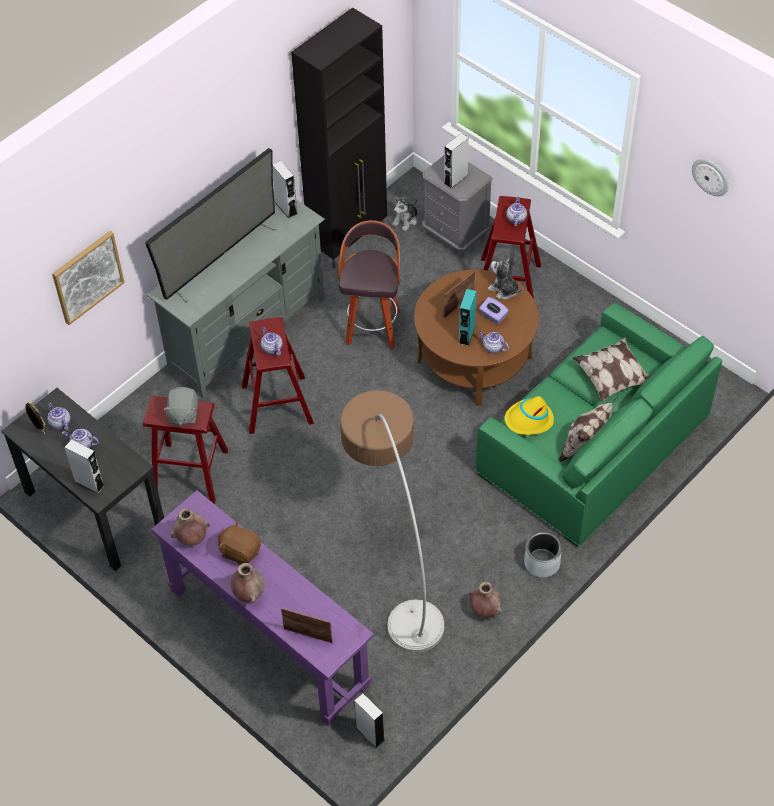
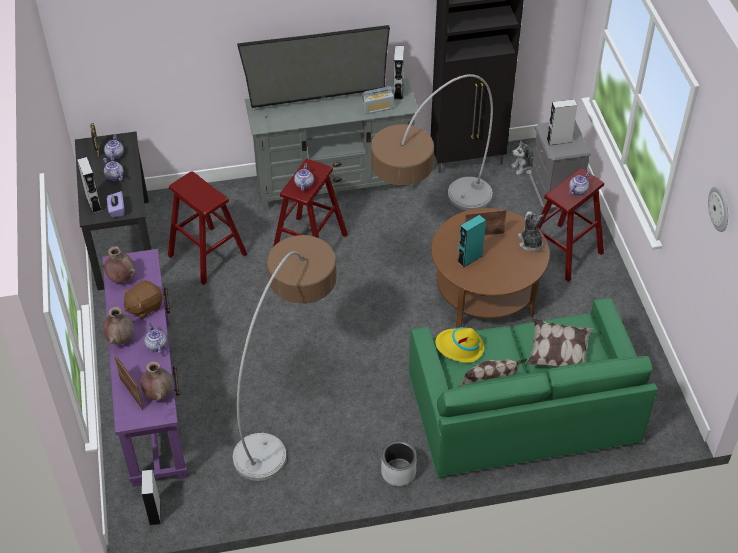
camera: 35 degrees right, 5 degrees down
picture [52,231,125,325] -> none
grey plush toy [163,387,198,426] -> none
brown plush toy [218,521,261,565] -> brown plush toy turned 105 degrees counterclockwise [123,280,163,319]
stool [338,220,401,349] -> floor lamp [371,74,493,211]
brown vase [469,582,502,618] -> brown vase moved to [141,361,172,400]
purple tissue box [479,297,509,325] -> purple tissue box moved to [107,191,124,217]
teapot [479,331,509,354] -> teapot moved to [145,323,167,354]
none -> radio [362,86,394,114]

